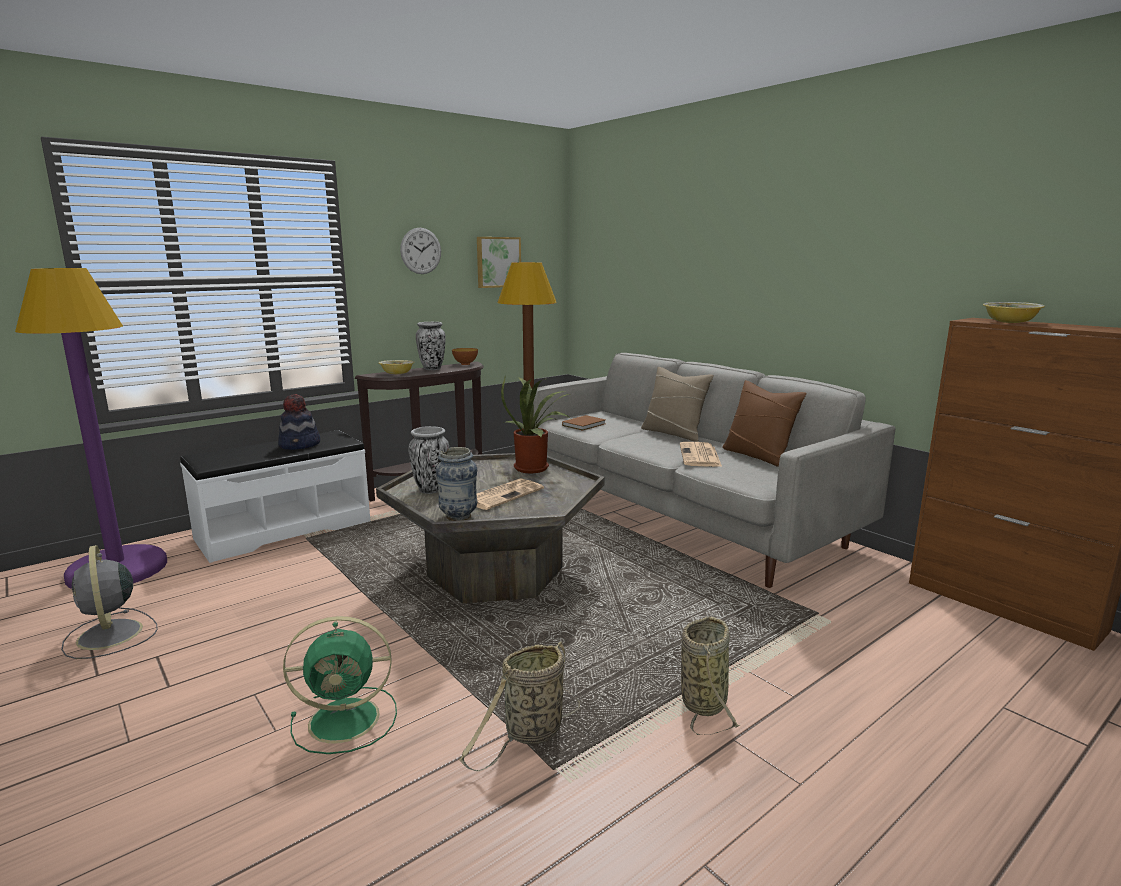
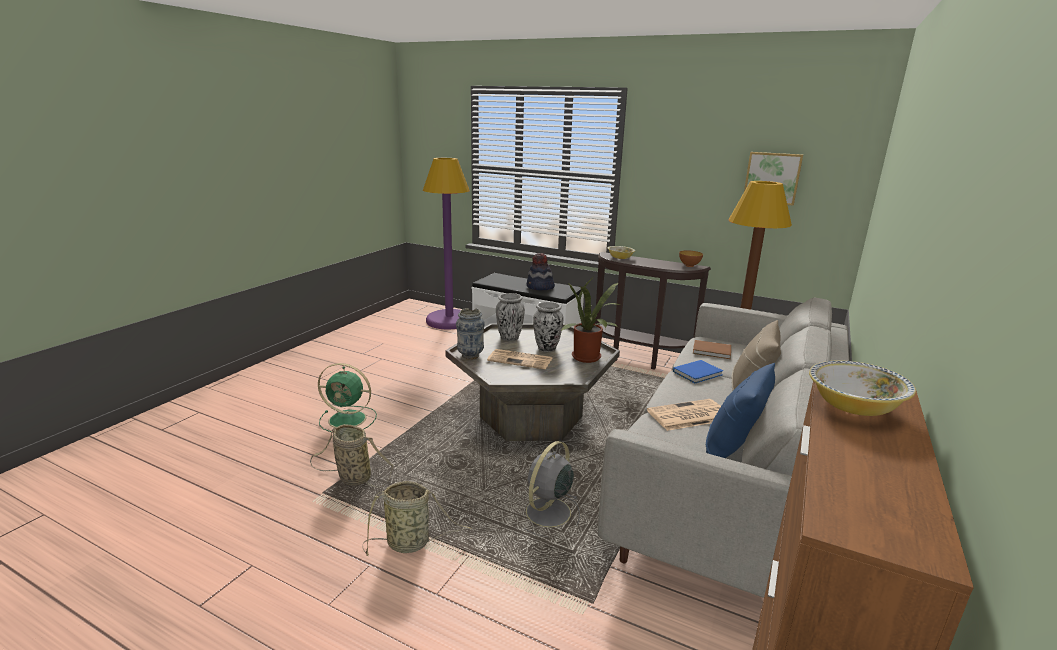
camera: 65 degrees right, 5 degrees up
grey fan [61,545,158,659] -> grey fan moved to [524,441,580,537]
green fan [283,616,397,754] -> green fan turned 45 degrees counterclockwise [318,363,377,432]
wall clock [400,228,441,274] -> none
vase [416,322,446,370] -> vase moved to [533,302,563,352]
brown pillow [722,380,806,467] -> blue pillow [706,363,775,458]
none -> blue book [673,360,723,383]

